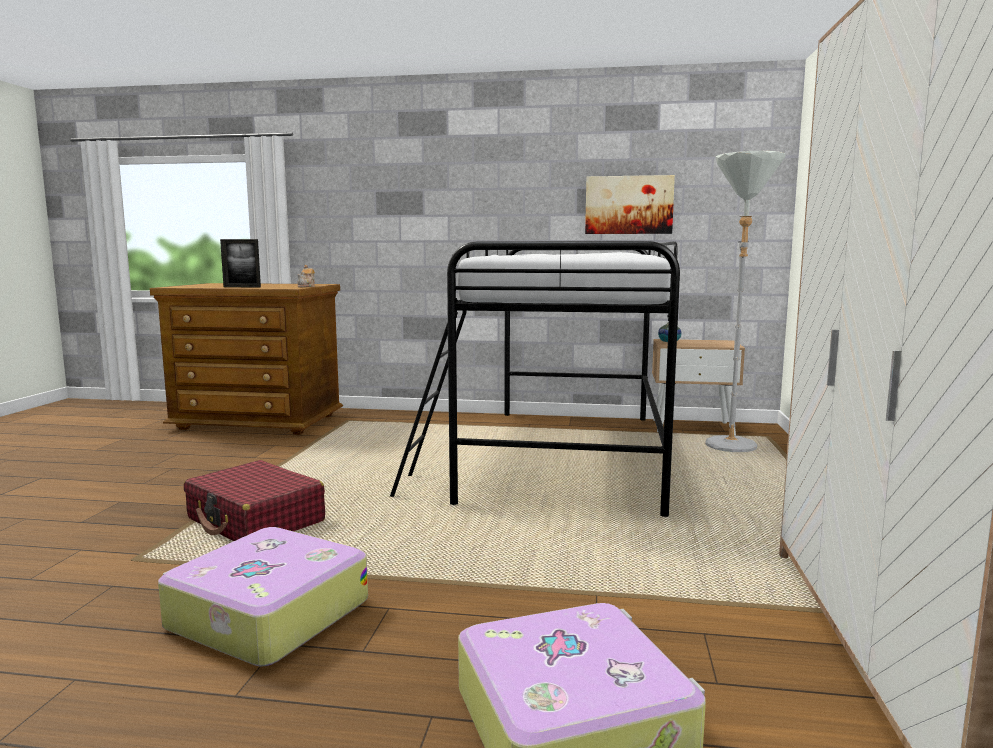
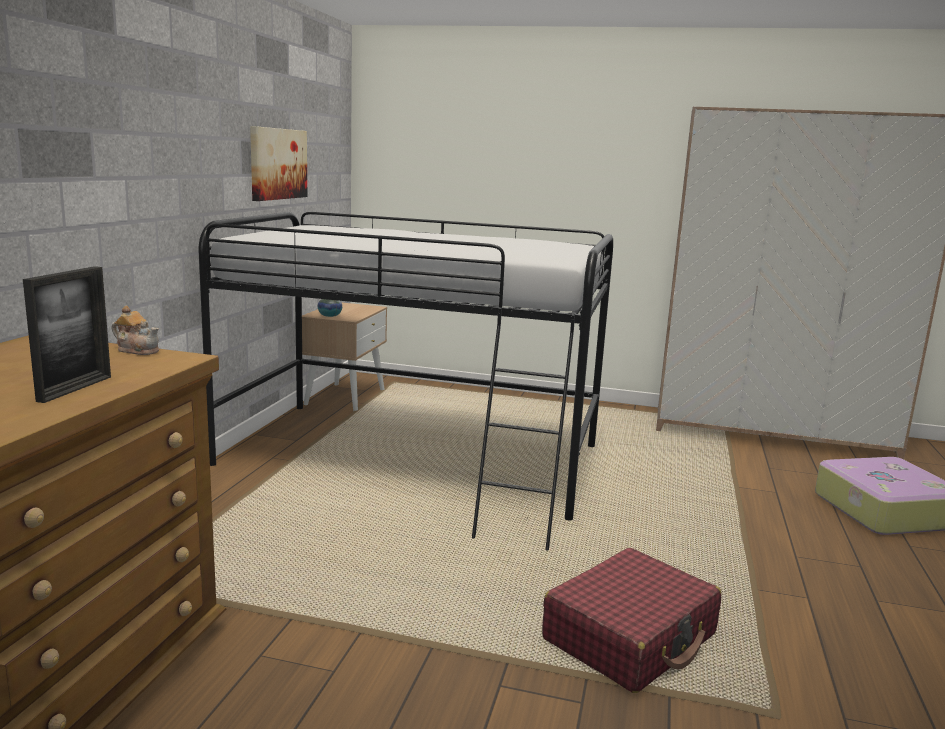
camera: 85 degrees left, 5 degrees up
suitcase [158,527,368,667] -> none
grey floor lamp [705,151,786,452] -> none

